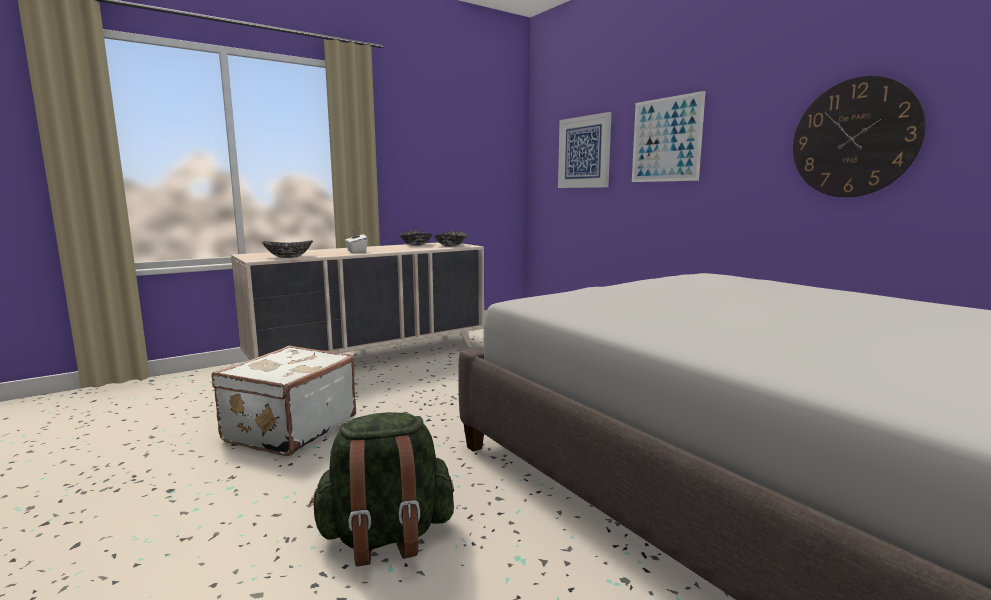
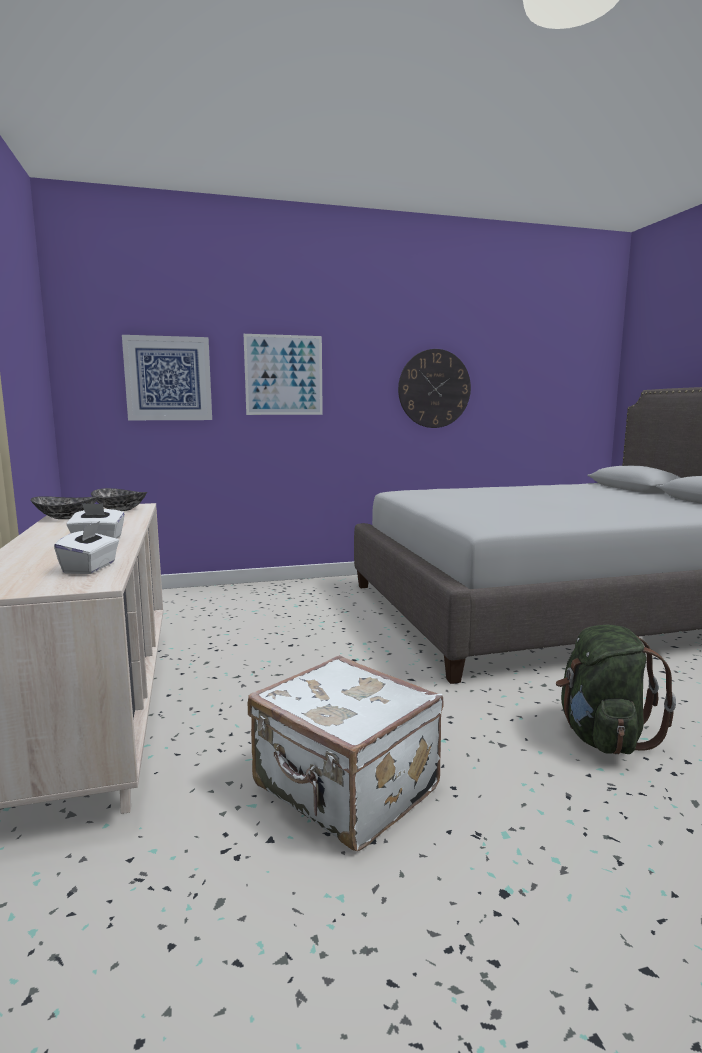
camera: 70 degrees left, 0 degrees up
bowl [261,240,313,258] -> white tissue box [54,521,119,574]

